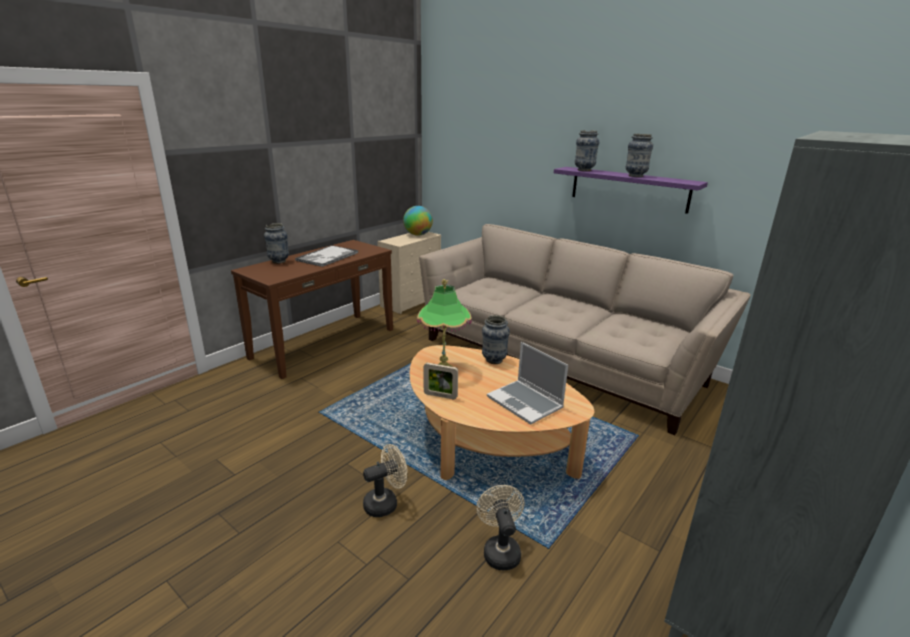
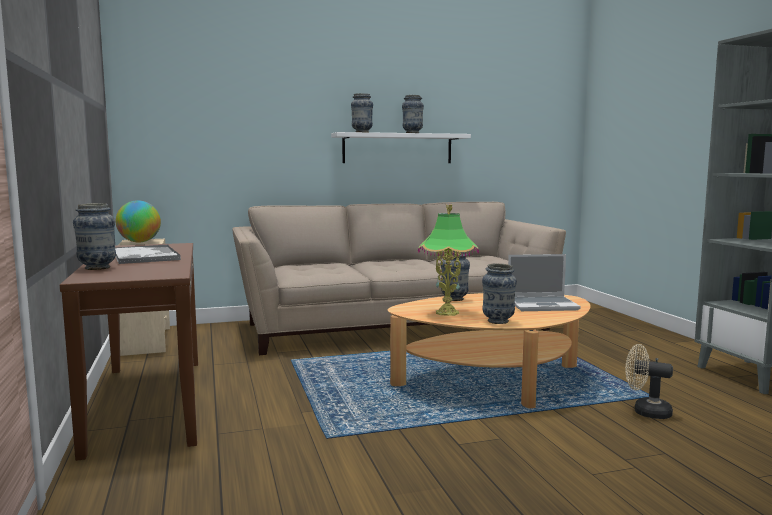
camera: 55 degrees left, 15 degrees down
beige fan [363,444,407,517] -> none
picture frame [424,363,458,399] -> vase [482,263,517,324]
purple shelf [554,167,708,214] -> white shelf [331,132,471,163]

